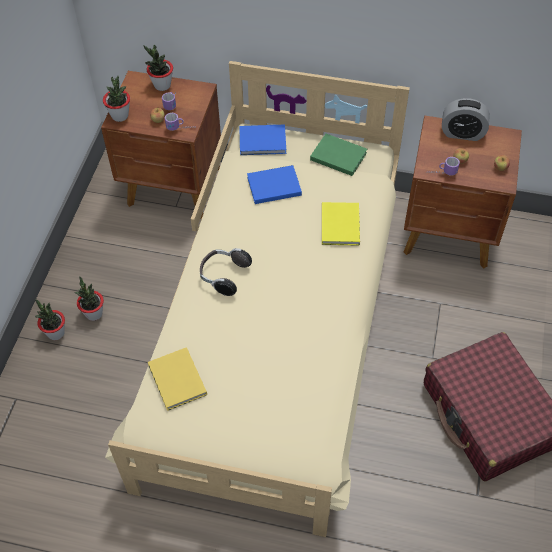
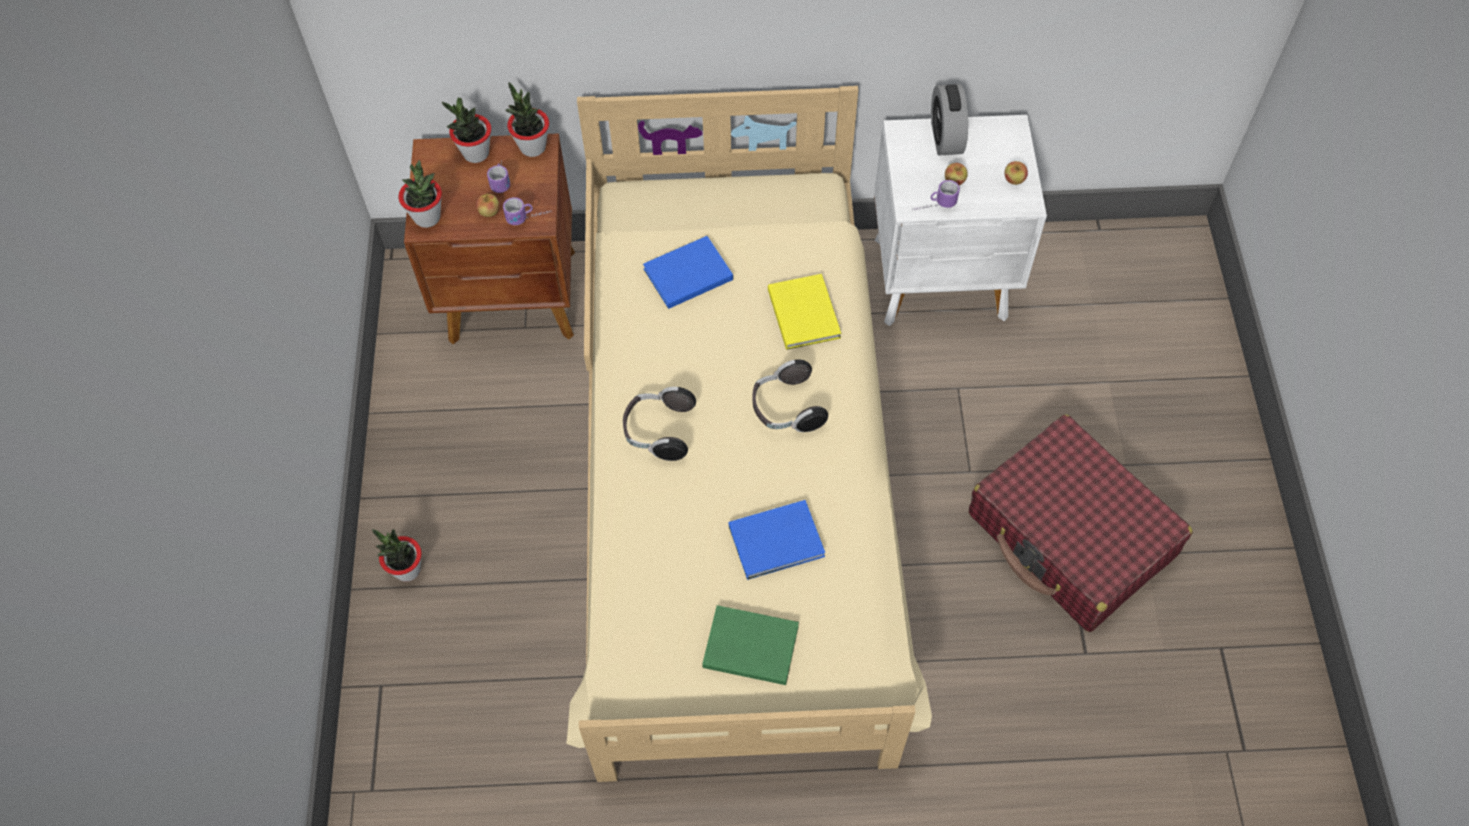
camera: 15 degrees left, 5 degrees up
potted plant [74,276,104,321] -> potted plant moved to [505,82,549,157]
yellow book [148,347,207,411] -> none
blue book [239,124,286,155] -> blue book moved to [729,500,825,580]
green book [310,134,367,176] -> green book moved to [702,605,799,685]
brown nightstand [404,116,522,268] -> white nightstand [874,115,1047,326]
alarm clock [442,98,490,141] -> alarm clock turned 90 degrees clockwise [931,84,968,156]
none -> headphones [752,359,828,432]

